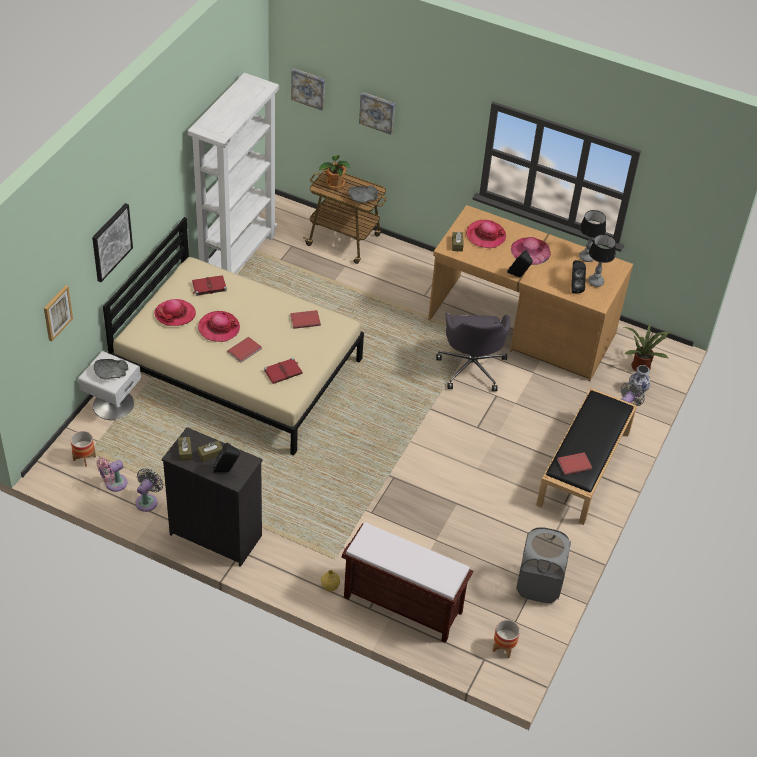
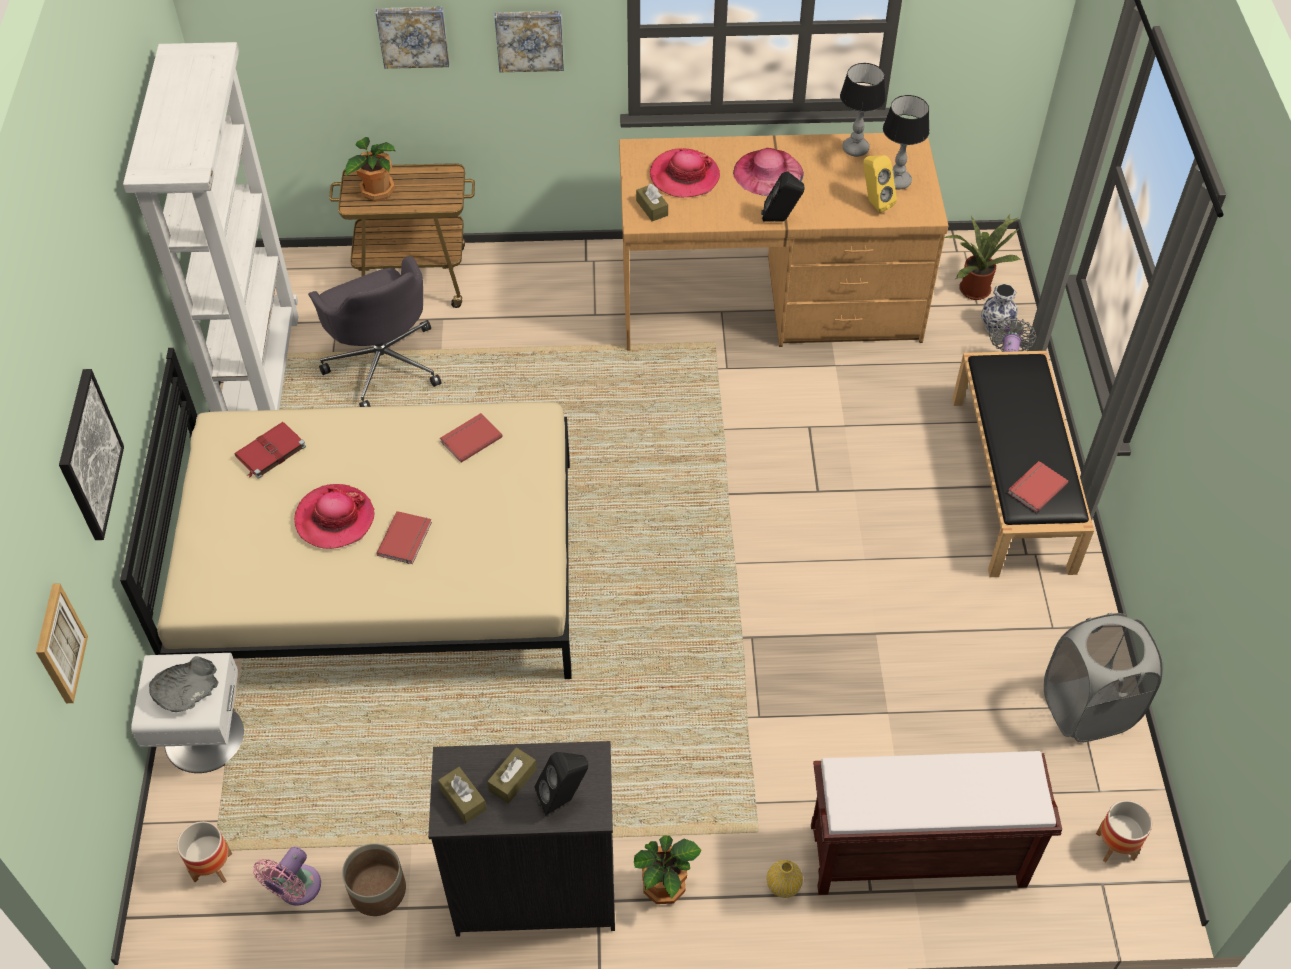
camera: 25 degrees left, 5 degrees up
grey fan [136,468,164,512] -> planter [342,843,406,916]
hat [155,299,196,326] -> none
red book [264,358,303,384] -> none
picture [291,68,325,110] -> picture moved to [495,11,564,72]
grey bowl [349,186,378,203] -> none
grey office chair [436,313,510,391] -> grey office chair moved to [308,256,441,407]
black speaker [572,260,586,293] -> yellow speaker [863,155,897,213]
none -> potted plant [634,835,702,904]

